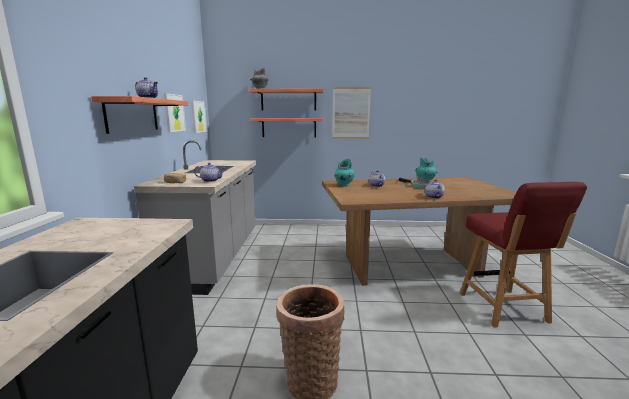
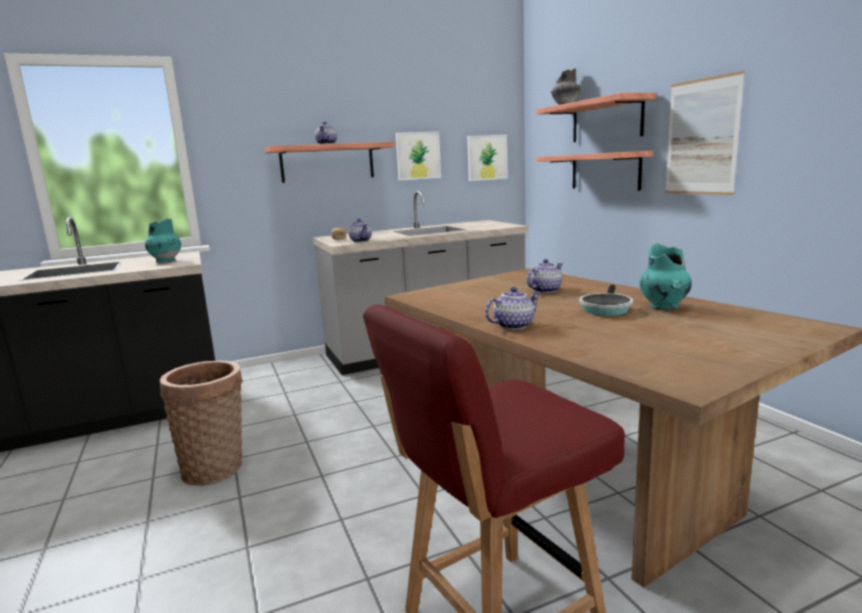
camera: 65 degrees right, 0 degrees up
turquoise vase [334,159,355,186] -> turquoise vase moved to [145,218,181,263]

